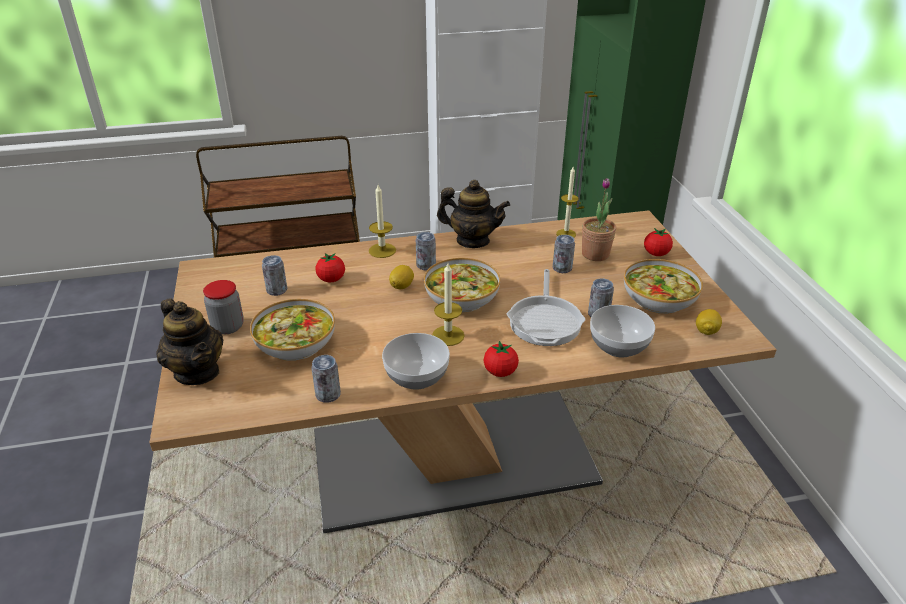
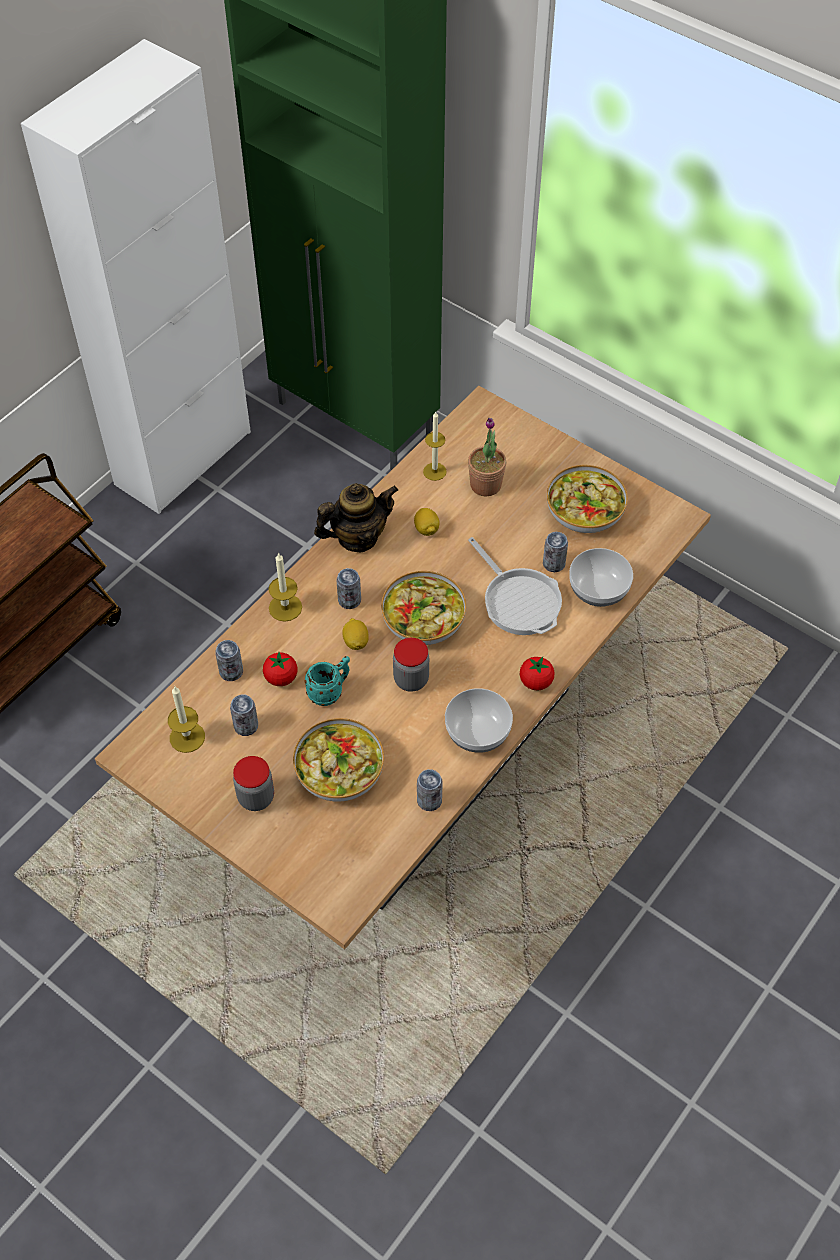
camera: 40 degrees left, 20 degrees up
teapot [156,298,223,385] -> none
candle [432,263,465,346] -> candle moved to [168,686,205,753]
can [553,235,575,273] -> can moved to [216,640,243,681]
tomato [644,228,673,256] -> none
lemon [696,309,722,335] -> lemon moved to [414,508,440,536]
none -> turquoise mug [305,656,350,706]
none -> jar [393,638,429,692]

